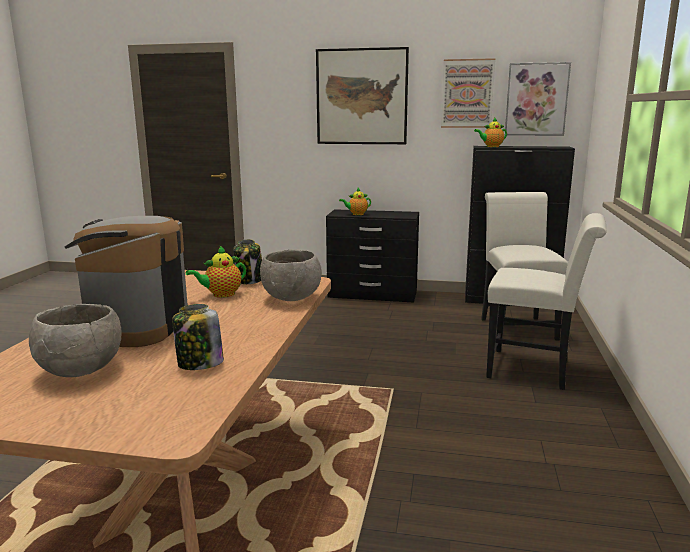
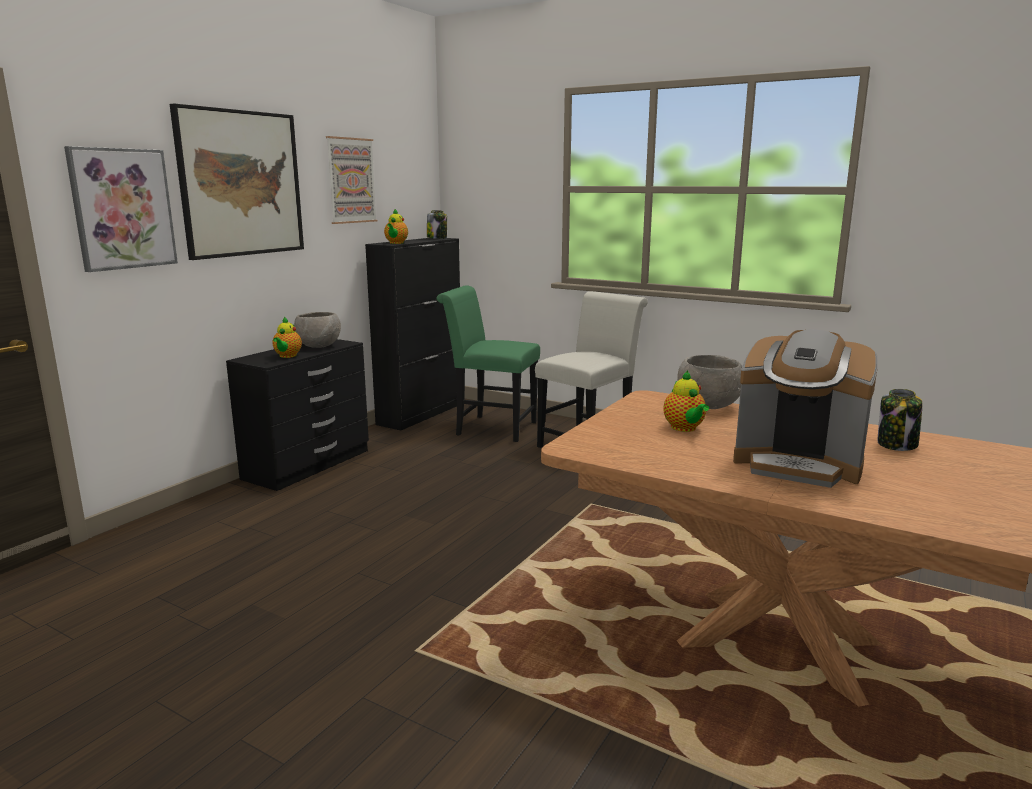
camera: 70 degrees left, 0 degrees up
grey bowl [29,304,122,377] -> grey bowl moved to [294,312,341,348]
jar [233,239,262,284] -> jar moved to [427,210,447,239]
white chair [481,192,568,341] -> green chair [436,286,540,442]
picture [505,62,571,136] -> picture moved to [64,146,178,272]

